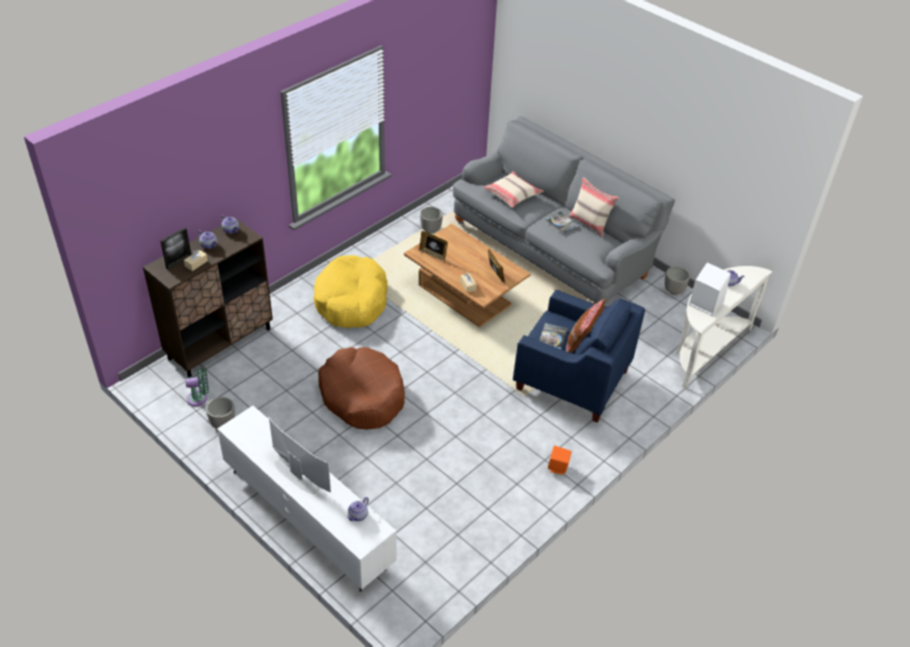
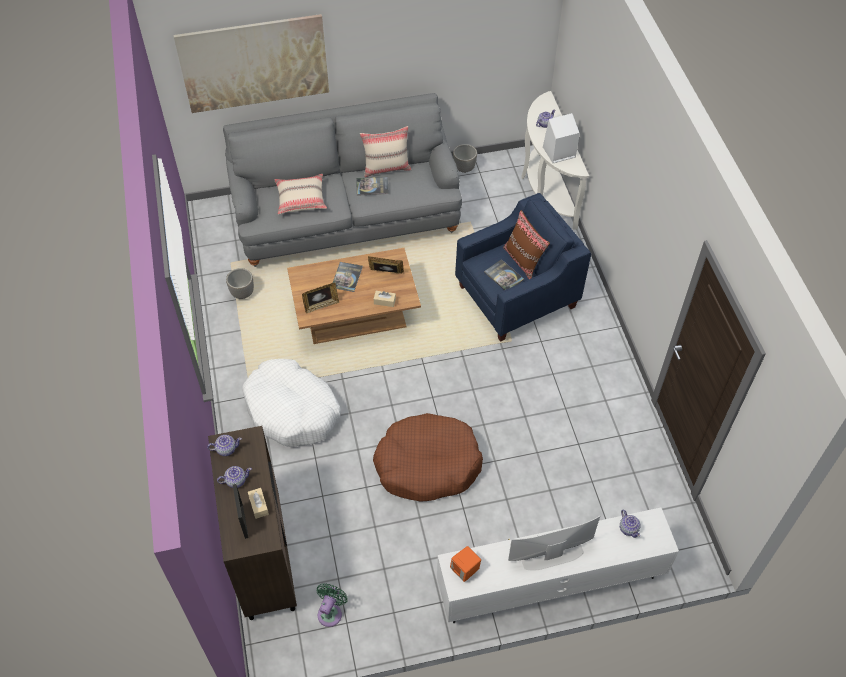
camera: 55 degrees left, 10 degrees up
planter [206,397,235,429] -> none
yellow dog bed [313,255,388,328] -> white dog bed [242,359,341,447]
orange speaker [548,446,571,475] -> orange speaker moved to [450,546,481,582]
none -> picture [173,14,329,113]
none -> book [333,262,363,292]

